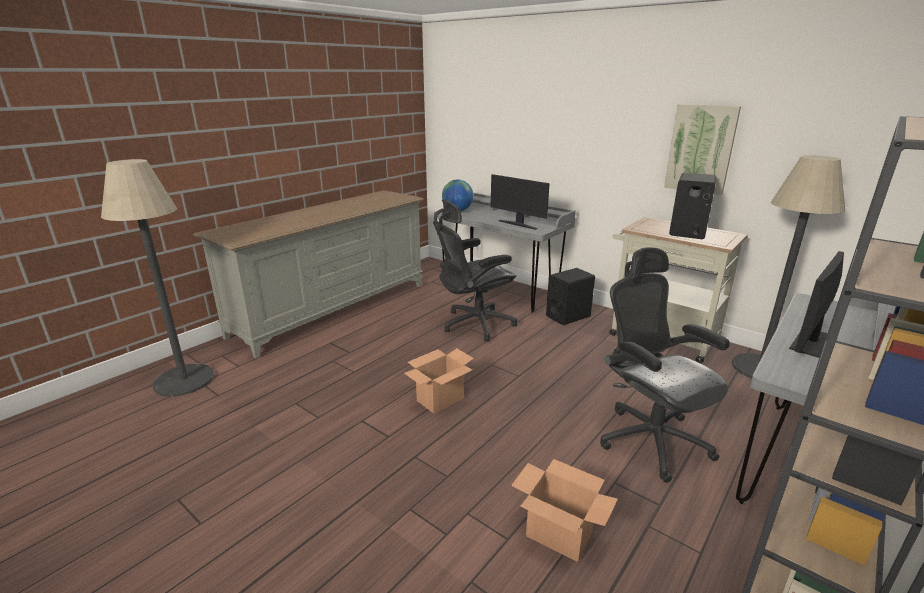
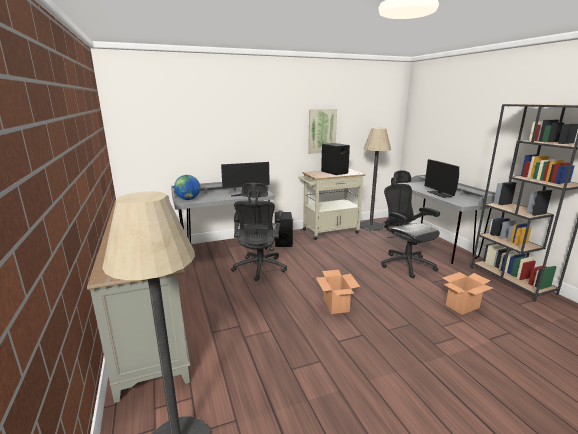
camera: 60 degrees left, 5 degrees down
office chair [600,247,730,483] -> office chair turned 60 degrees clockwise [381,170,440,278]

